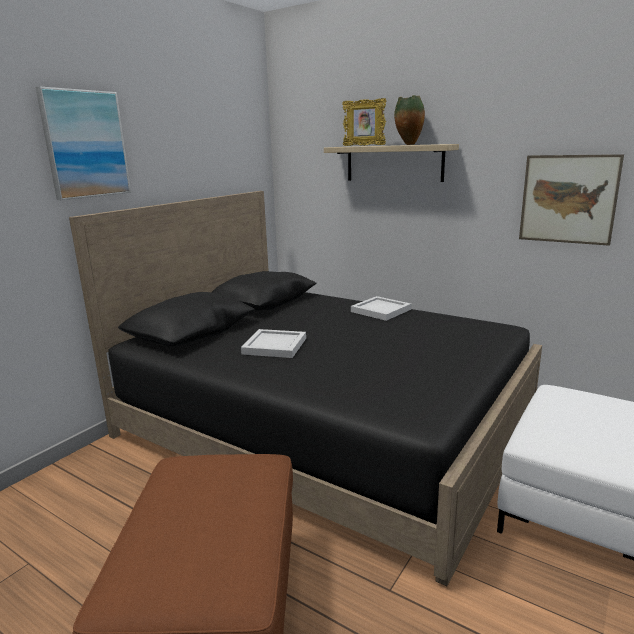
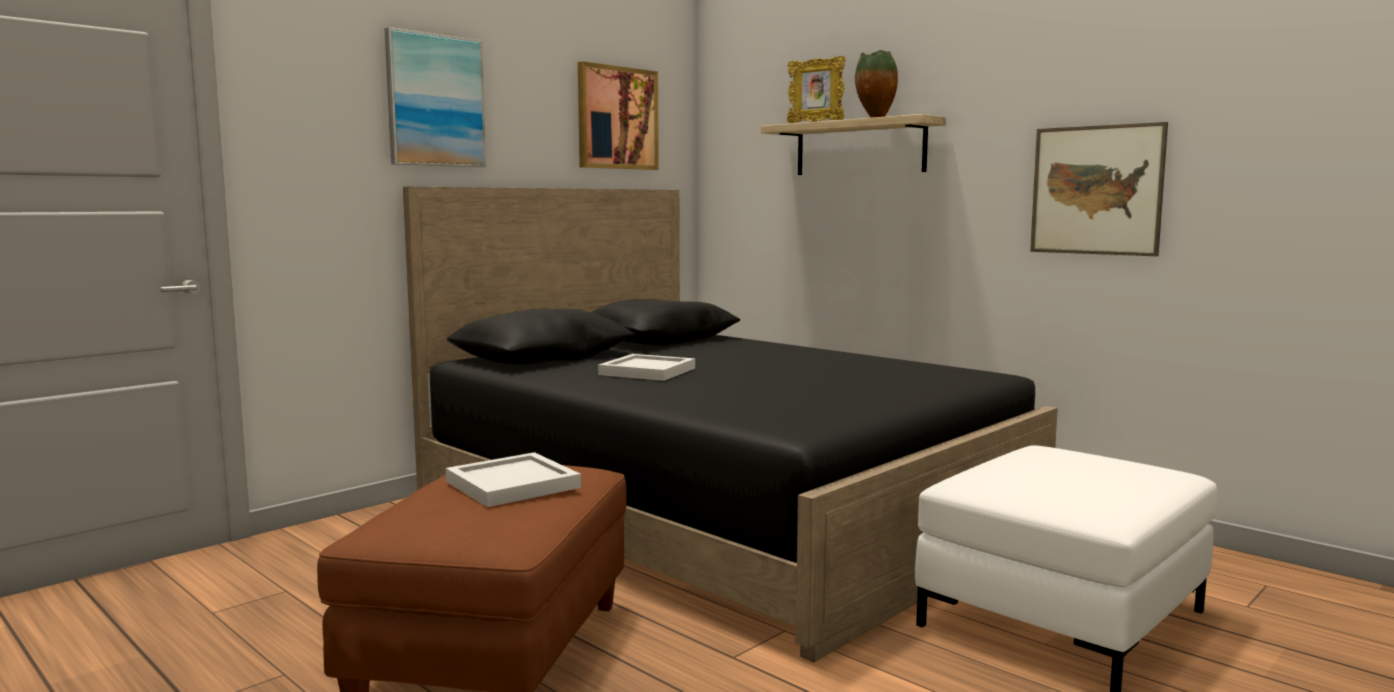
camera: 10 degrees right, 10 degrees down
white tray [351,296,411,321] -> white tray moved to [446,452,581,507]
none -> picture [578,61,659,170]

